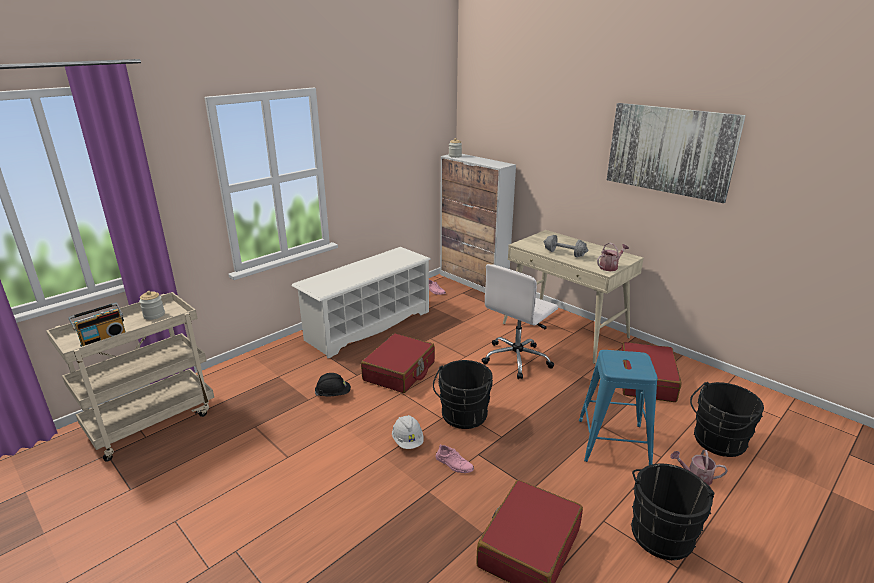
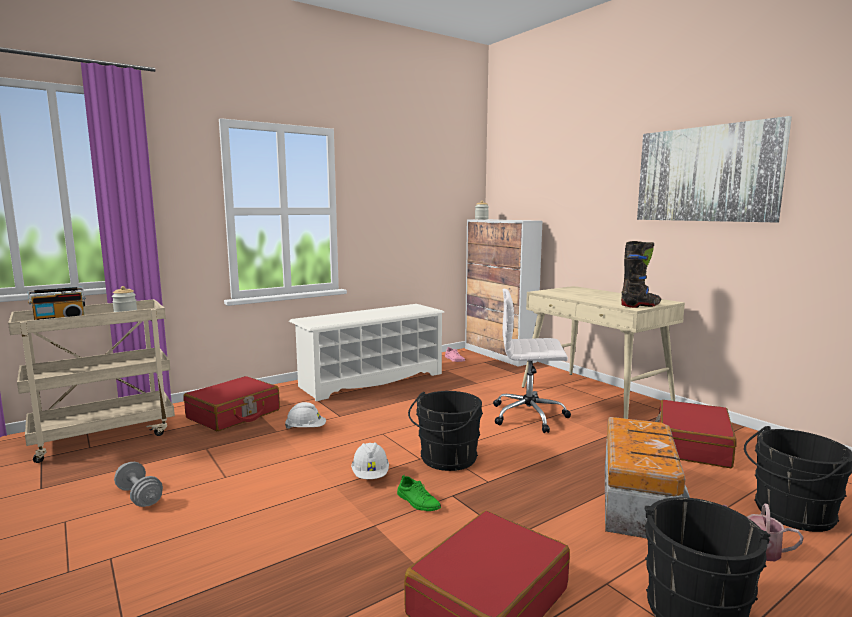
camera: 10 degrees right, 15 degrees down
black hard hat [315,373,351,396] -> white hard hat [285,402,326,429]
red suitcase [361,333,435,393] -> red suitcase moved to [183,376,280,431]
pink shoe [436,445,474,473] -> green shoe [397,475,441,511]
white office chair [482,264,558,379] -> white office chair turned 45 degrees clockwise [493,289,571,433]
grey dumbbell [544,235,588,257] -> grey dumbbell moved to [114,462,163,507]
blue stool [579,350,658,465] -> storage box [605,417,690,539]
watering can [597,243,629,271] -> black boot [621,241,661,308]

